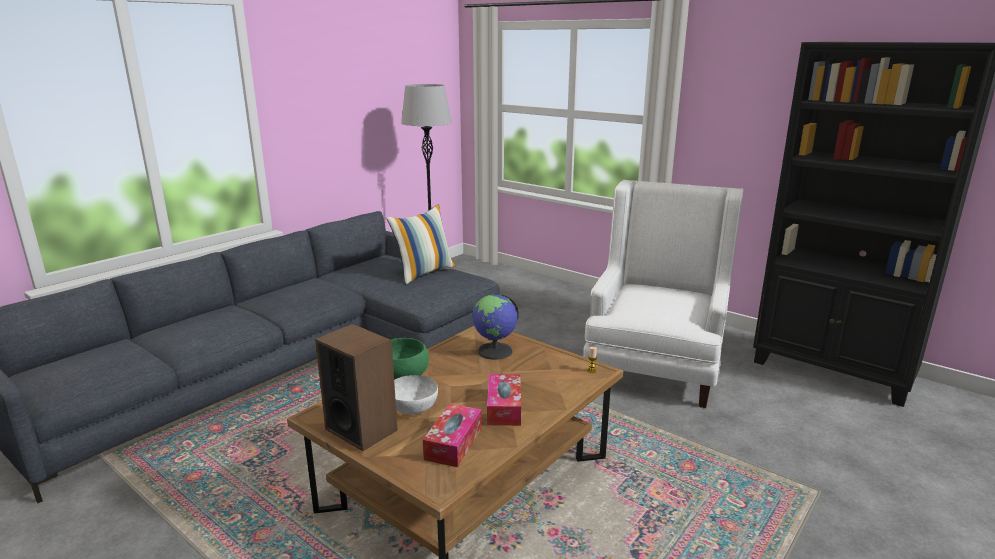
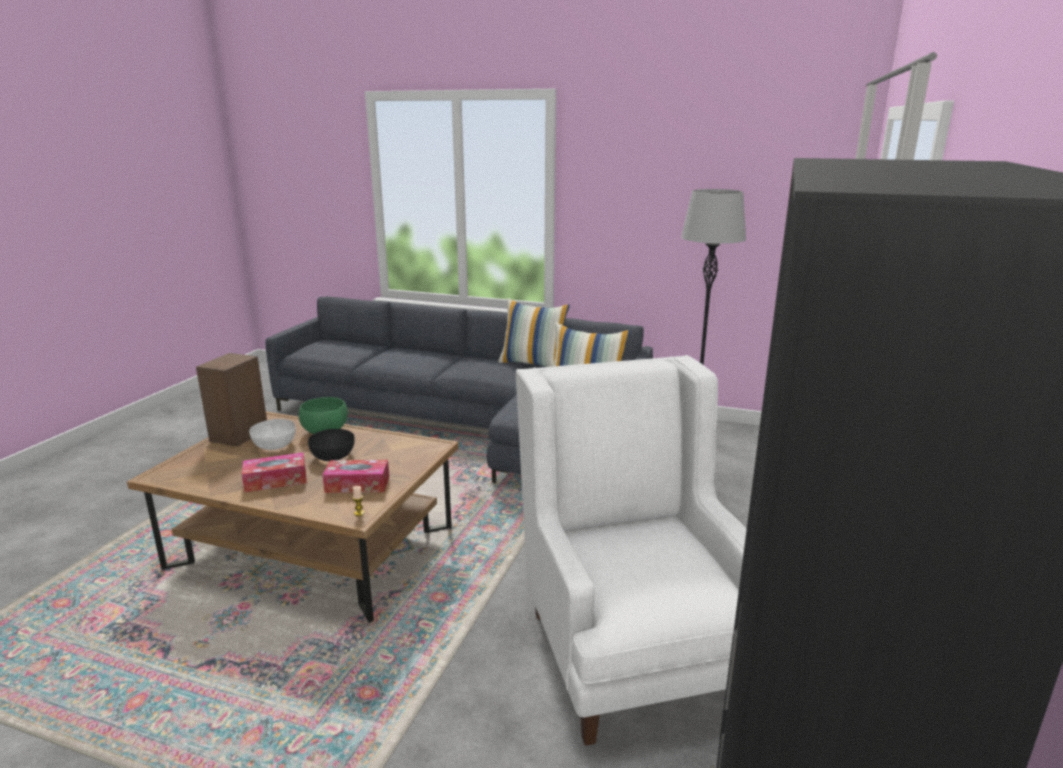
camera: 70 degrees right, 0 degrees up
tissue box [423,404,482,467] -> tissue box moved to [322,460,389,493]
globe [472,294,519,360] -> none
white armchair [583,180,743,408] -> white armchair turned 105 degrees counterclockwise [516,355,747,746]
none -> black bowl [308,429,355,461]
none -> pillow [498,298,570,367]

